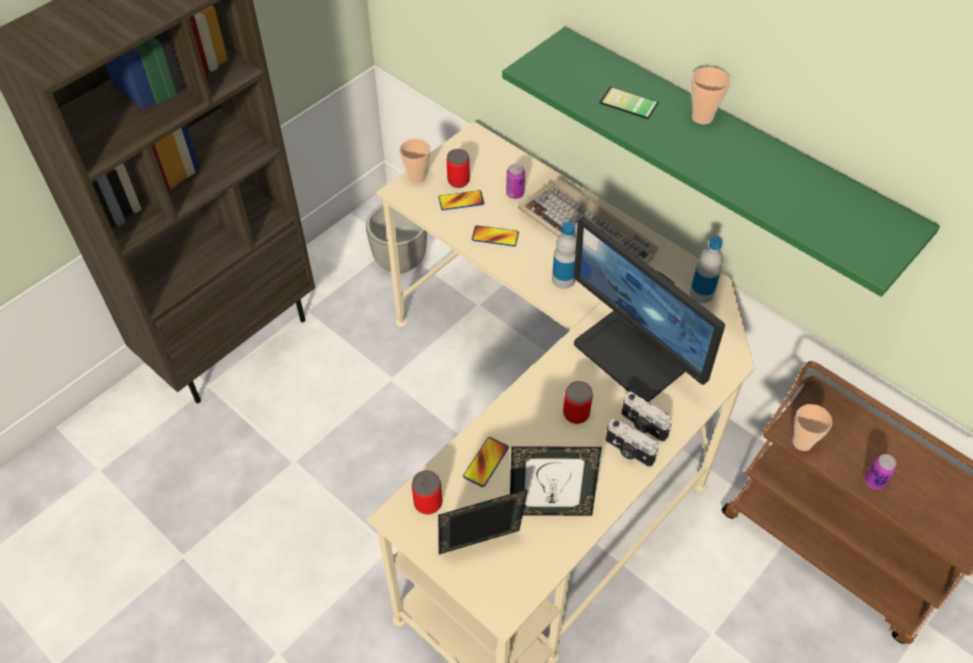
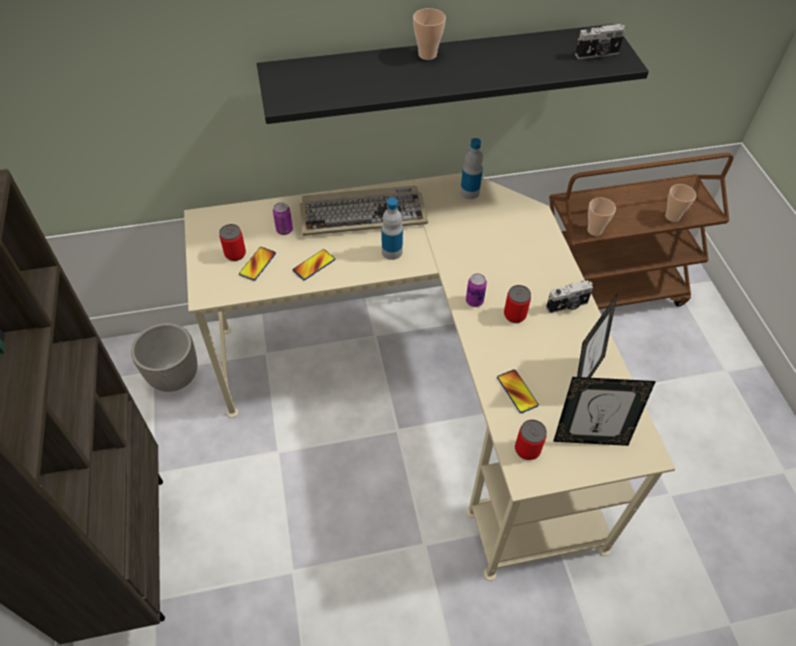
camera: 55 degrees left, 0 degrees up
cup [400,138,430,184] -> cup moved to [665,184,697,222]
picture frame [438,489,528,554] -> picture frame turned 105 degrees counterclockwise [553,377,656,446]
green shelf [502,27,940,297] -> black shelf [257,24,649,124]
monitor [574,216,725,402] -> none
phone [599,86,658,119] -> none
camera [621,392,672,442] -> camera moved to [575,24,625,59]
can [865,454,897,490] -> can moved to [466,273,487,307]

